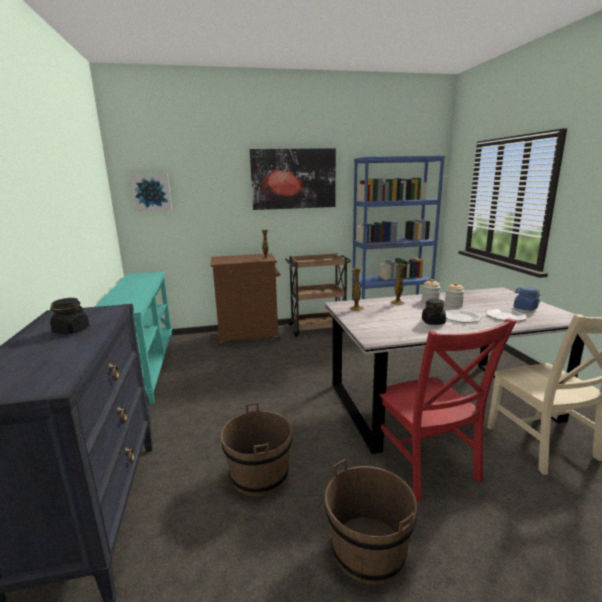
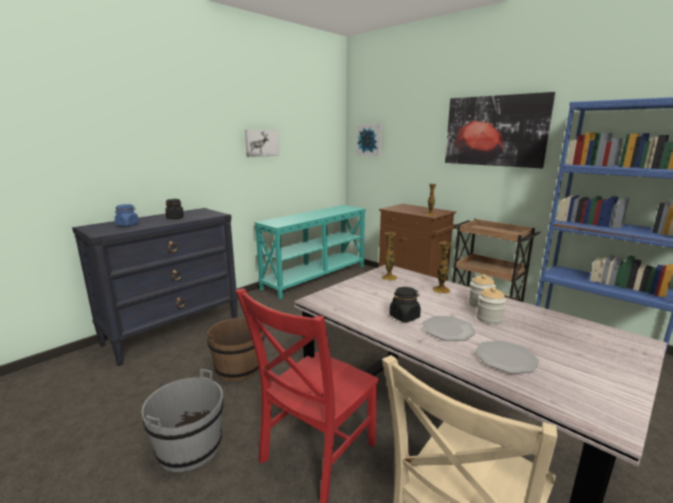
camera: 55 degrees right, 0 degrees up
brown bucket [325,459,417,584] -> grey bucket [141,369,224,472]
blue jar [514,287,540,311] -> blue jar moved to [115,204,139,226]
none -> picture [245,130,279,157]

